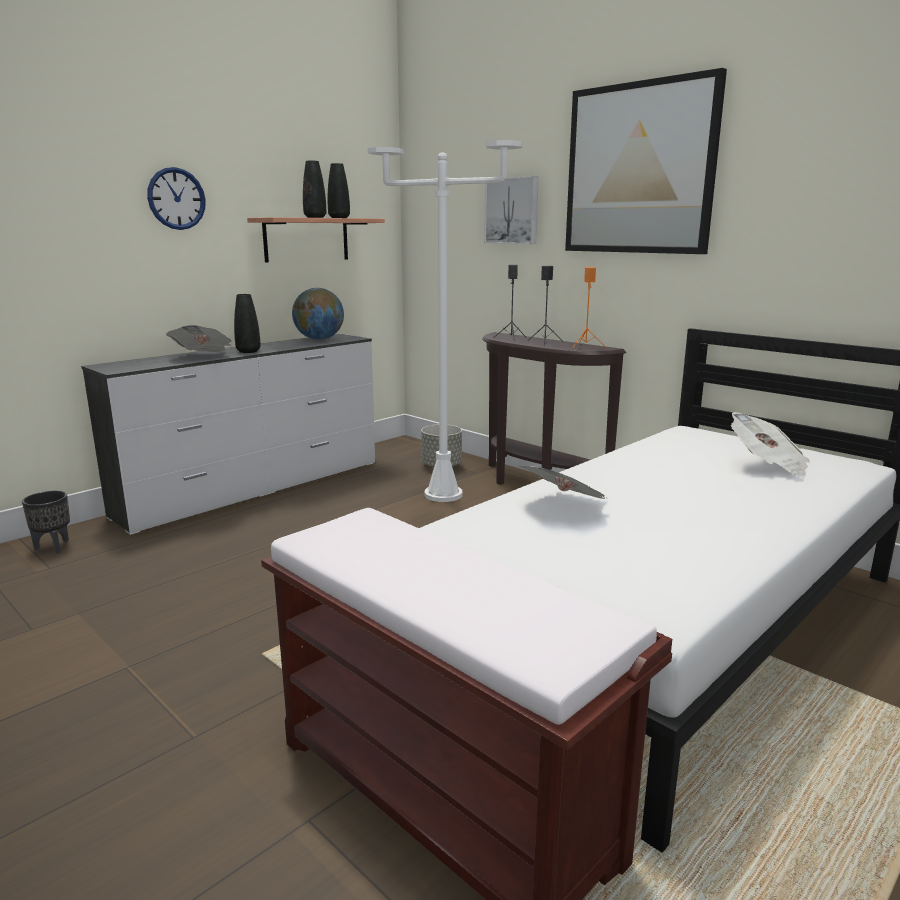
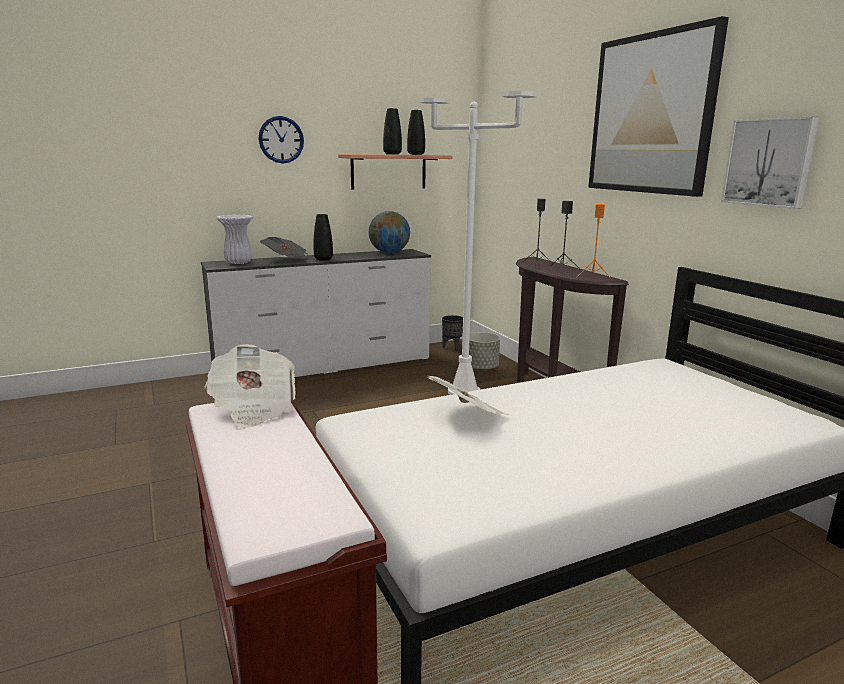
camera: 20 degrees right, 0 degrees up
black planter [22,491,70,553] -> black planter moved to [442,315,463,351]
picture [484,176,539,244] -> picture moved to [721,117,820,209]
newspaper [731,412,810,478] -> newspaper moved to [205,344,296,428]
none -> white vase [216,215,253,264]

